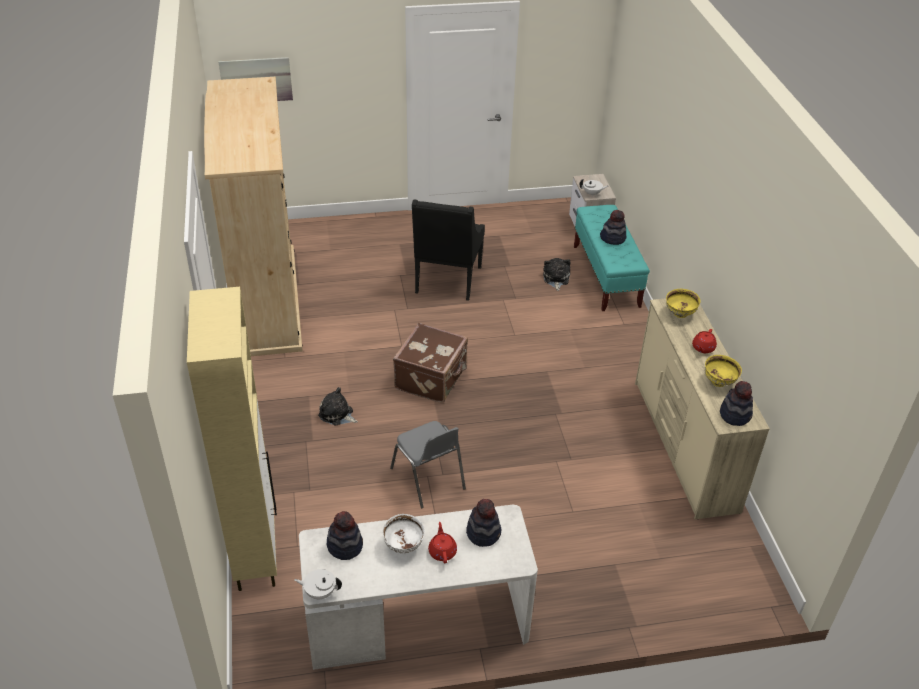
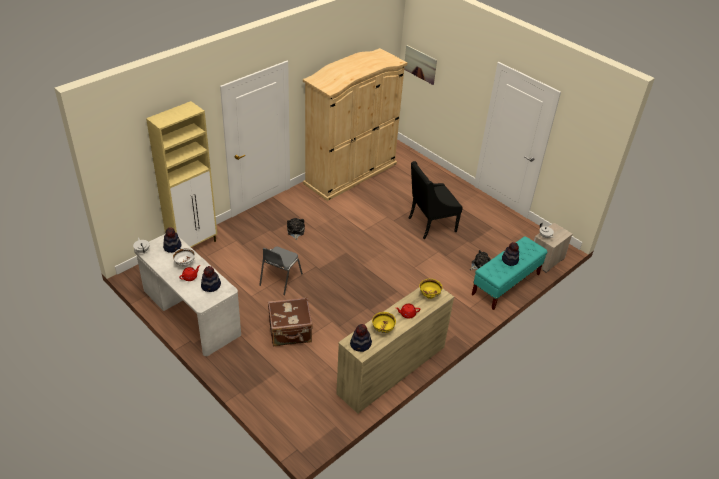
camera: 55 degrees right, 0 degrees up
brown suitcase [393,323,468,403] -> brown suitcase moved to [268,297,313,346]

